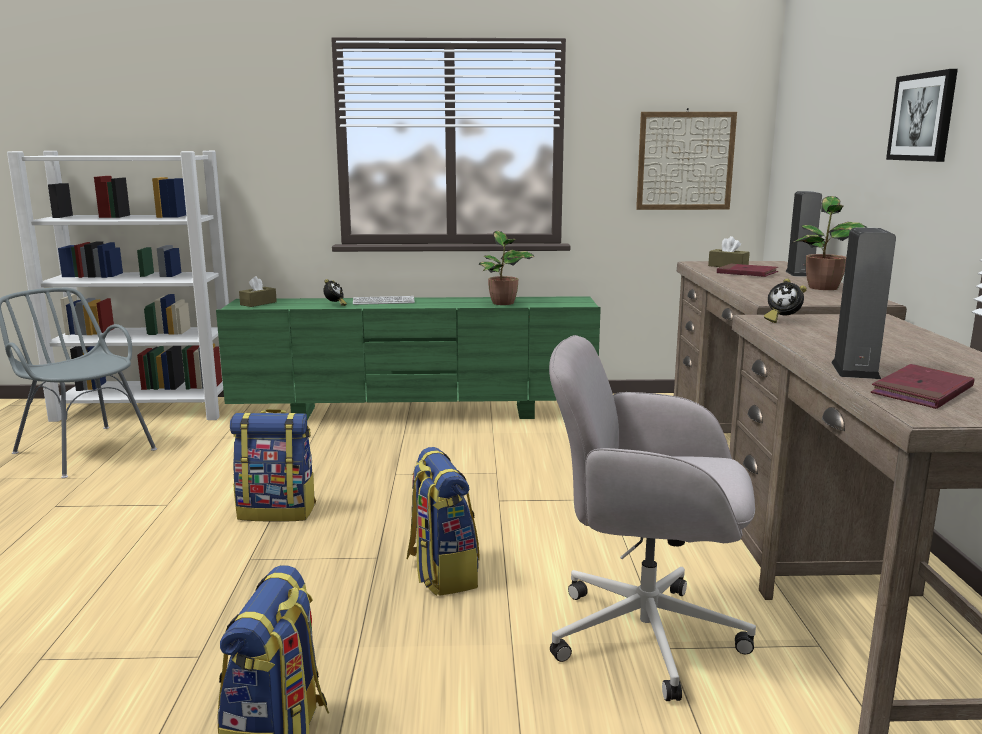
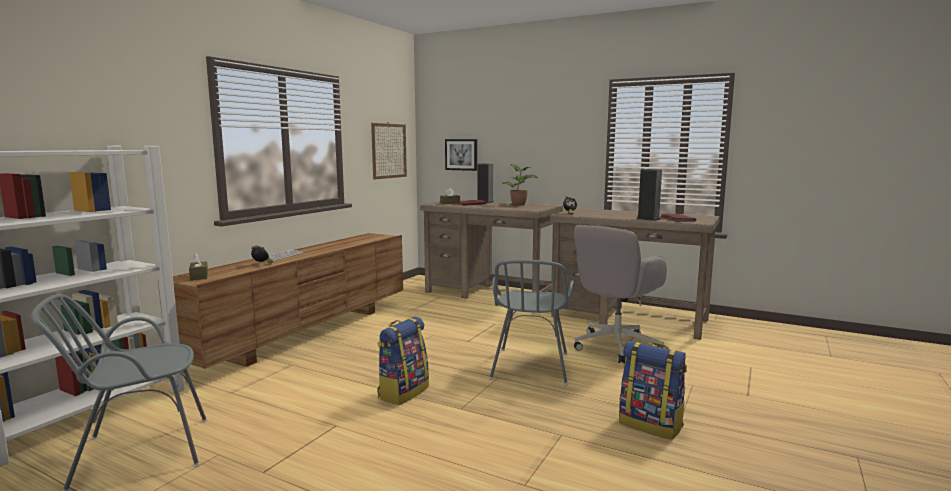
camera: 60 degrees left, 5 degrees down
green cabinet [216,296,601,420] -> brown cabinet [158,233,403,369]
backpack [407,447,479,596] -> grey chair [489,260,574,386]
potted plant [479,231,534,305] -> none
picture [886,69,958,162] -> picture moved to [445,139,477,171]

